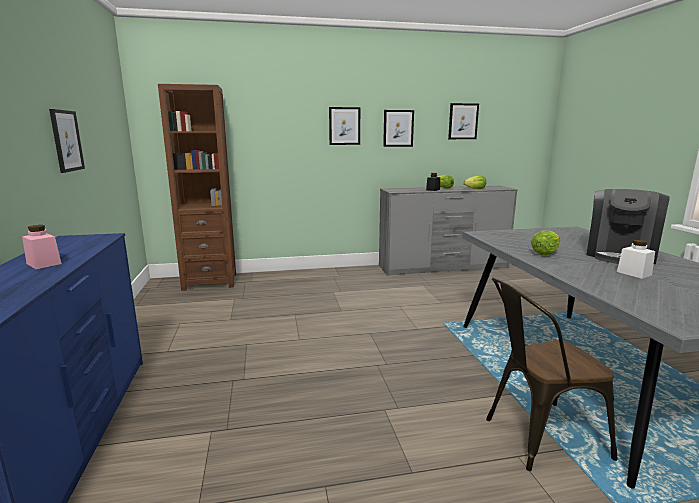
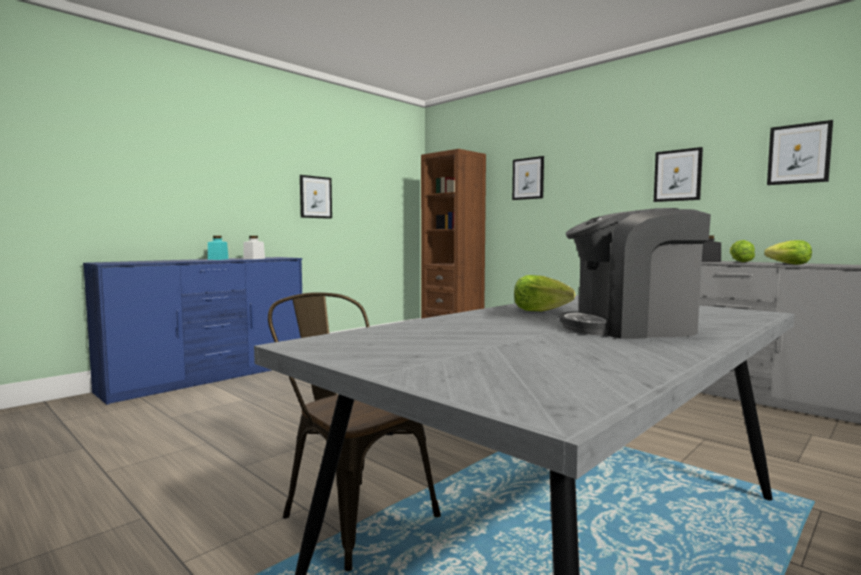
camera: 55 degrees right, 10 degrees down
pink jar [22,225,62,269] -> turquoise jar [208,236,228,260]
picture [329,107,360,145] -> picture moved to [512,156,544,200]
white jar [617,240,655,279] -> white jar moved to [243,236,265,259]

